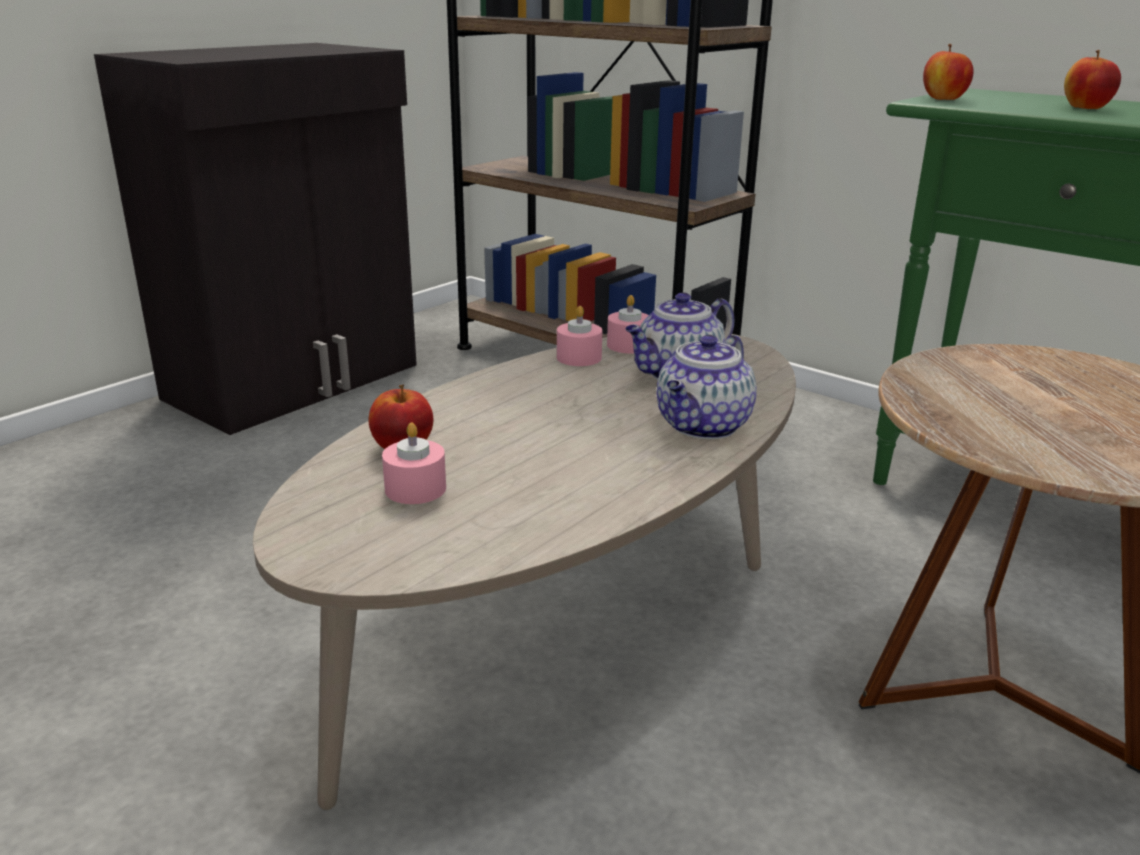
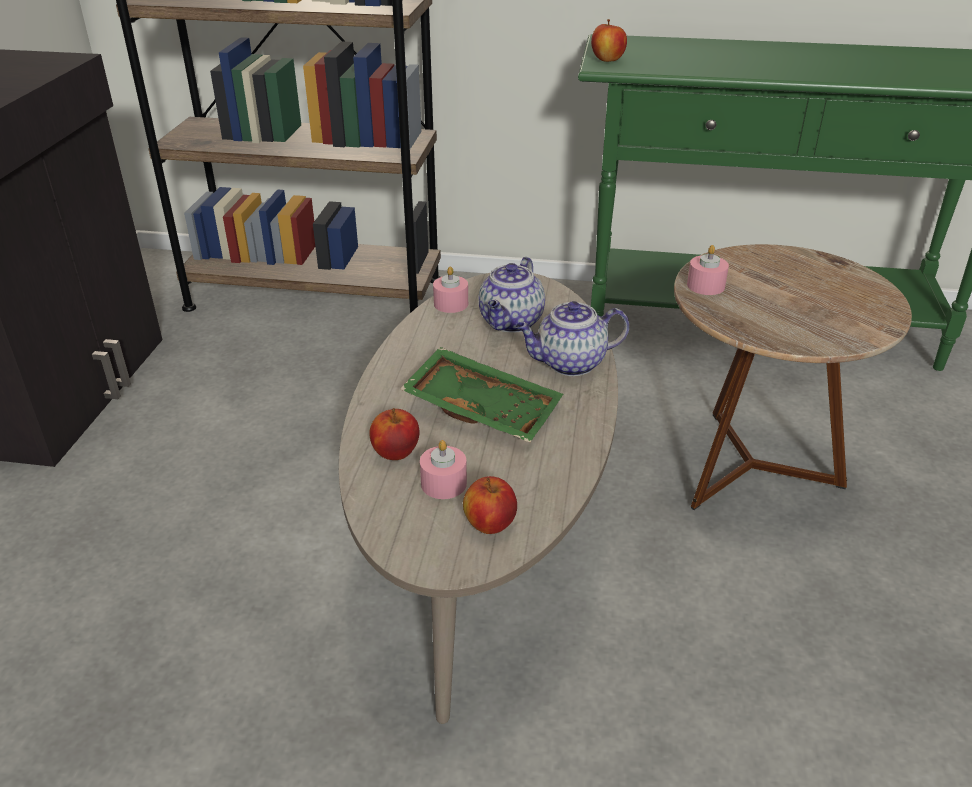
camera: 30 degrees left, 10 degrees up
pink candle [557,306,603,366] -> pink candle moved to [687,245,729,295]
teapot [657,335,757,439] -> teapot turned 75 degrees clockwise [515,301,629,376]
apple [1064,50,1121,109] -> apple moved to [463,476,517,534]
none -> green tray [400,347,563,443]

